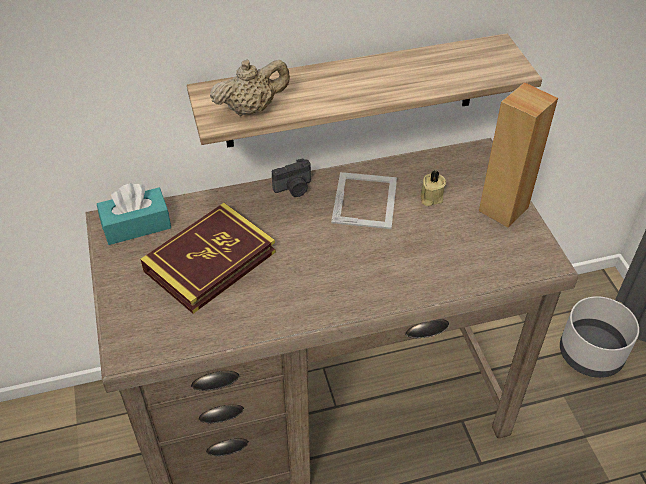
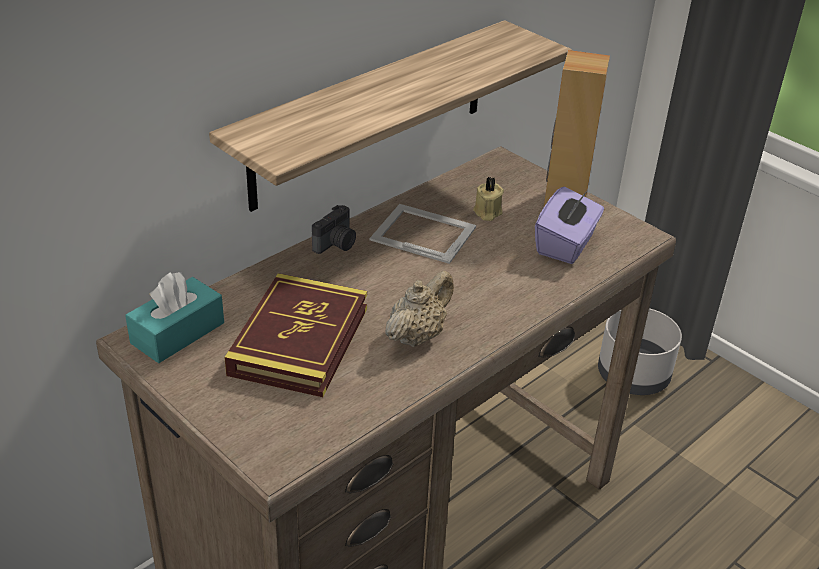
camera: 30 degrees left, 10 degrees down
beige teapot [210,60,290,116] -> beige teapot moved to [385,270,454,347]
picture frame [331,172,397,229] -> picture frame turned 45 degrees counterclockwise [370,204,476,264]
none -> purple tissue box [535,187,604,264]

